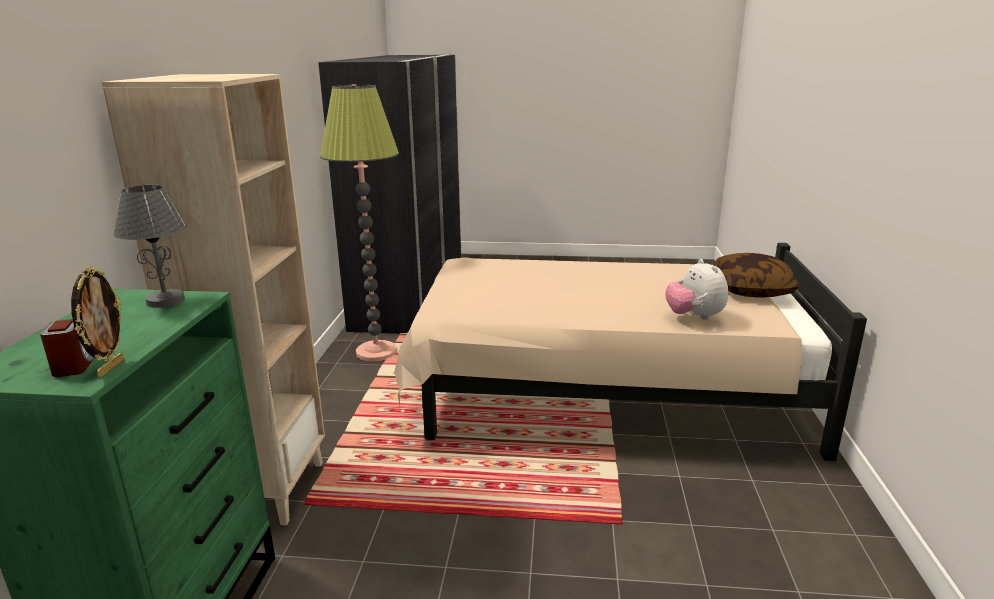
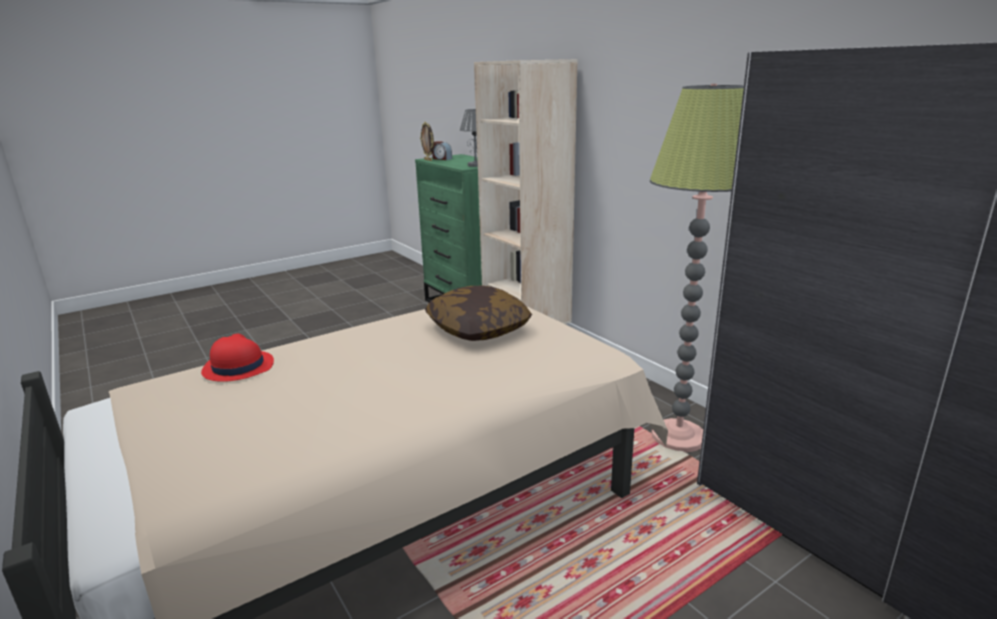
camera: 140 degrees right, 0 degrees up
plush toy [666,259,728,320] -> red hat [201,334,274,382]
pillow [713,253,799,298] -> pillow moved to [425,286,532,341]

